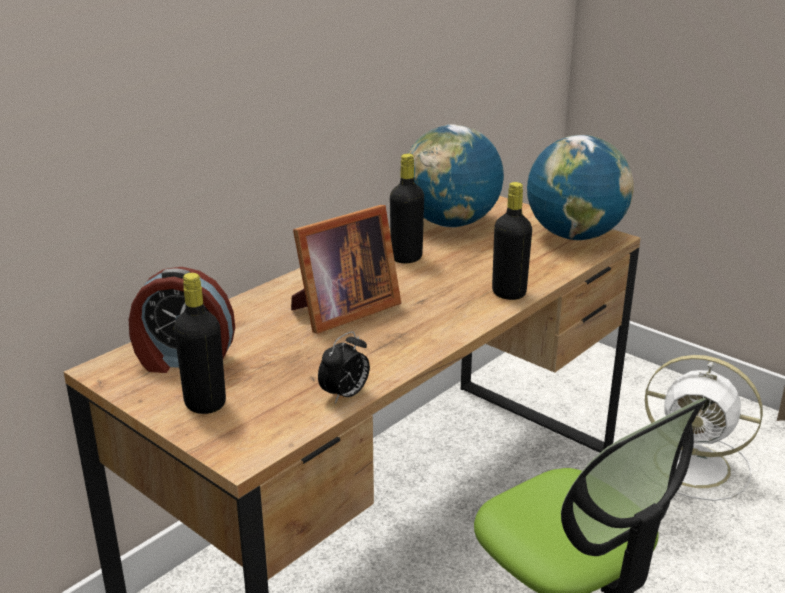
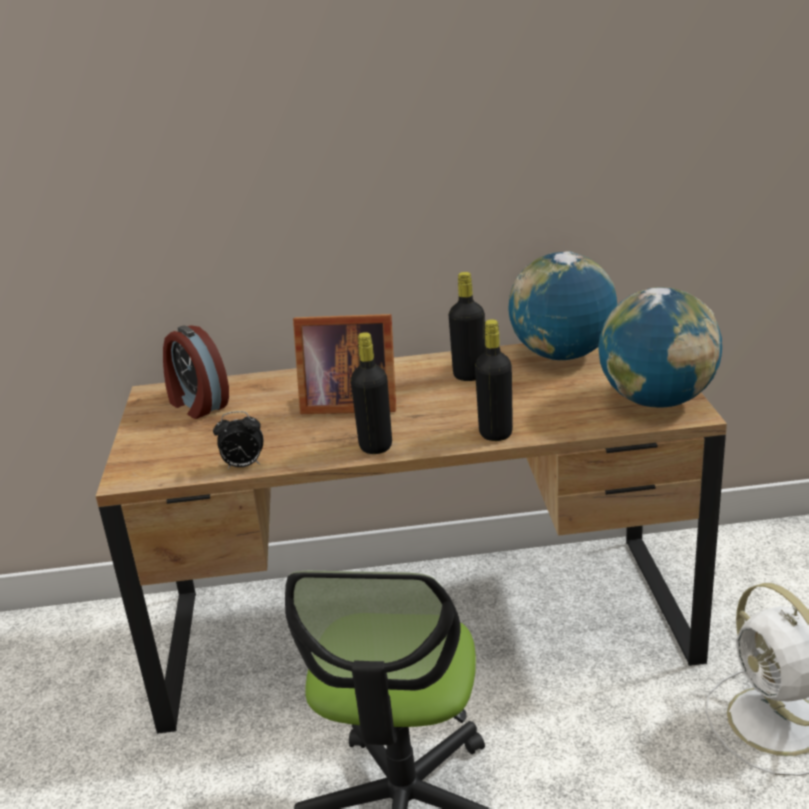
camera: 45 degrees right, 0 degrees up
black bottle [174,273,226,414] -> black bottle moved to [351,332,392,454]

